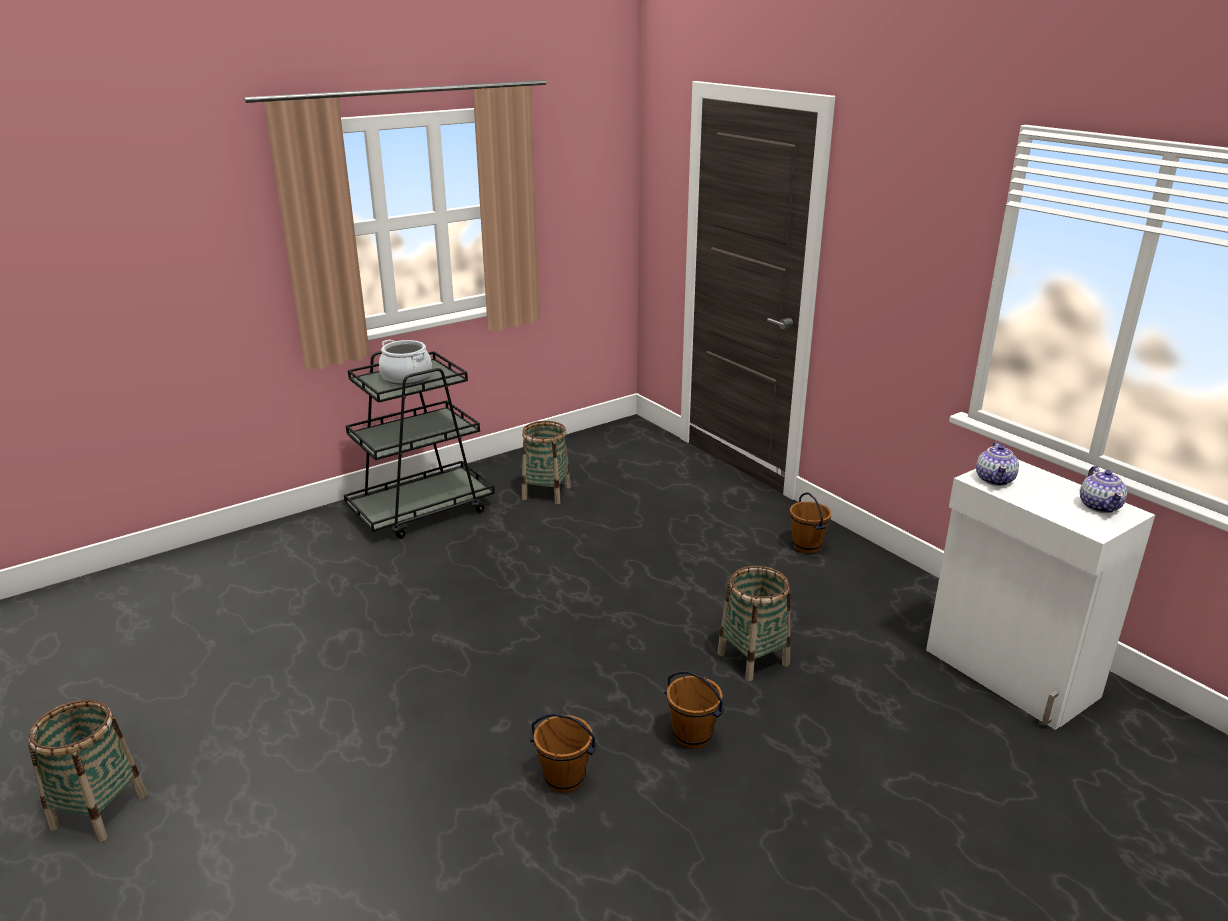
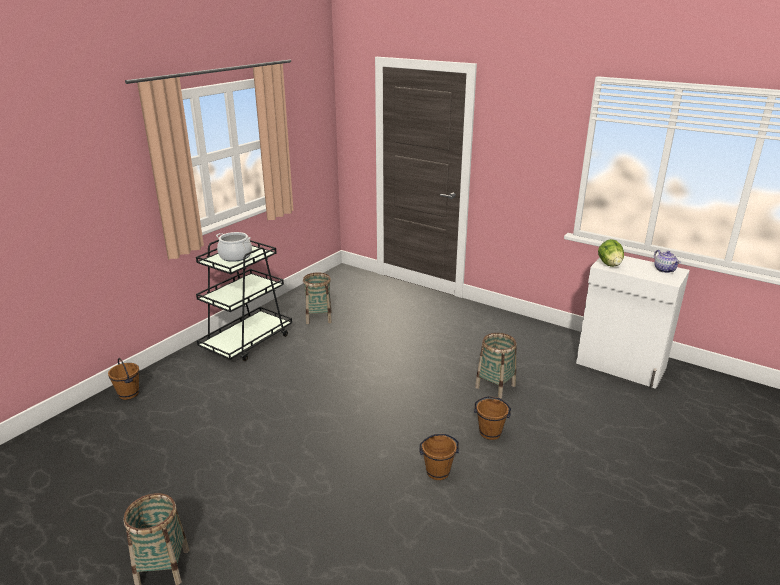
camera: 20 degrees left, 0 degrees up
brown bucket [790,492,832,553] -> brown bucket moved to [108,358,139,400]
teapot [976,442,1019,486] -> lettuce [598,239,624,267]

